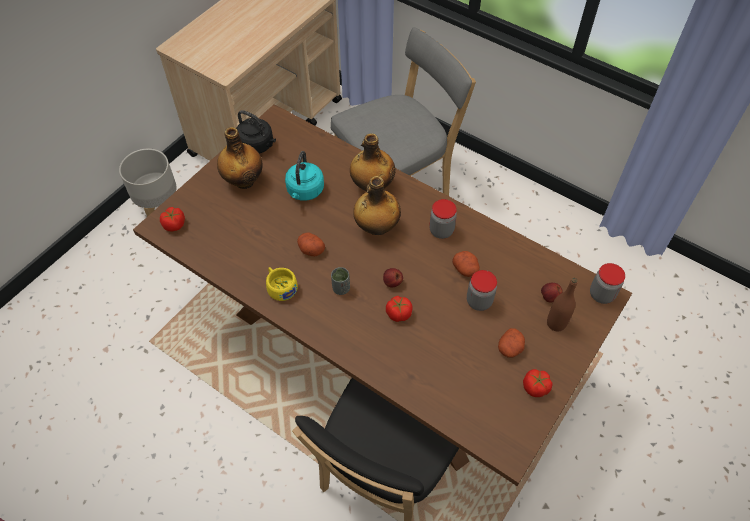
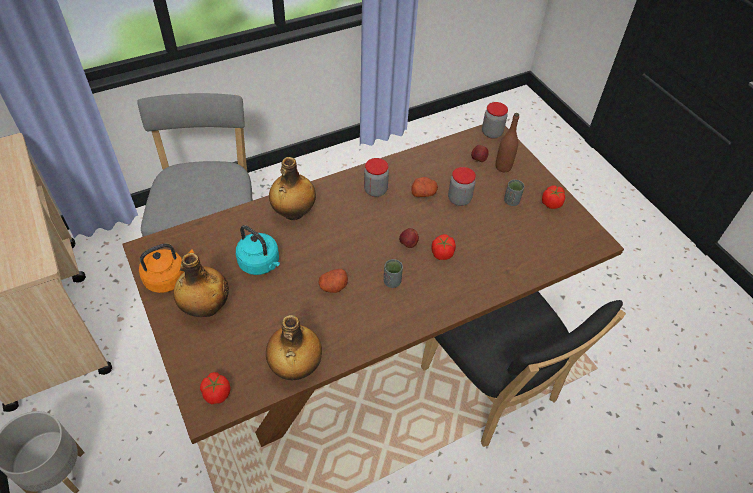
camera: 65 degrees left, 5 degrees down
black kettle [236,110,276,154] -> orange kettle [139,243,194,293]
yellow cup [266,267,298,301] -> none
bottle [353,176,401,235] -> bottle moved to [266,315,322,380]
potato [498,328,525,358] -> grey cup [504,180,525,206]

